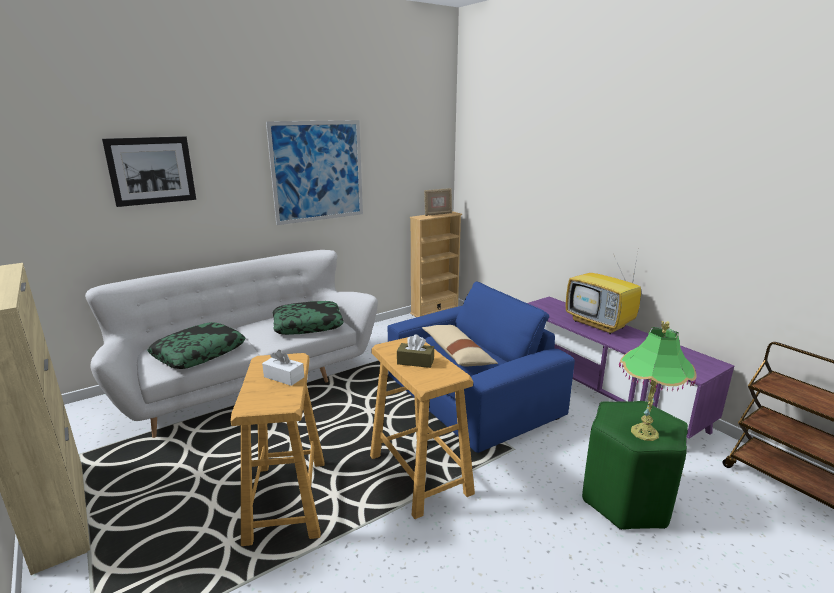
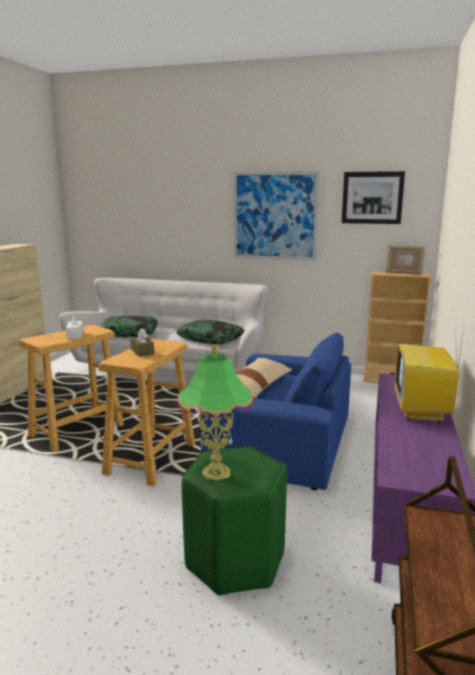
camera: 50 degrees right, 5 degrees down
picture [102,136,196,207] -> picture moved to [342,171,405,224]

